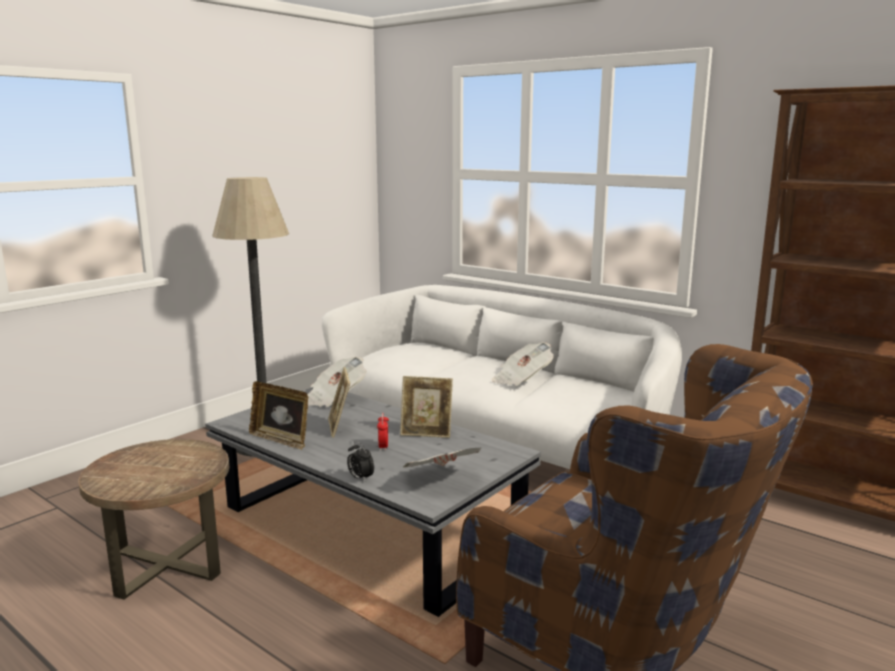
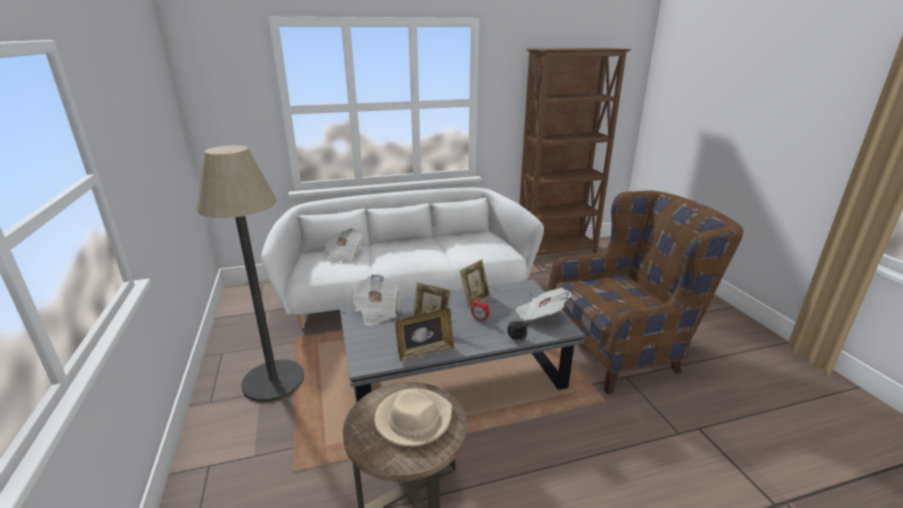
camera: 55 degrees left, 10 degrees up
newspaper [492,342,554,386] -> newspaper moved to [324,228,363,263]
none -> beige hat [374,389,452,447]

